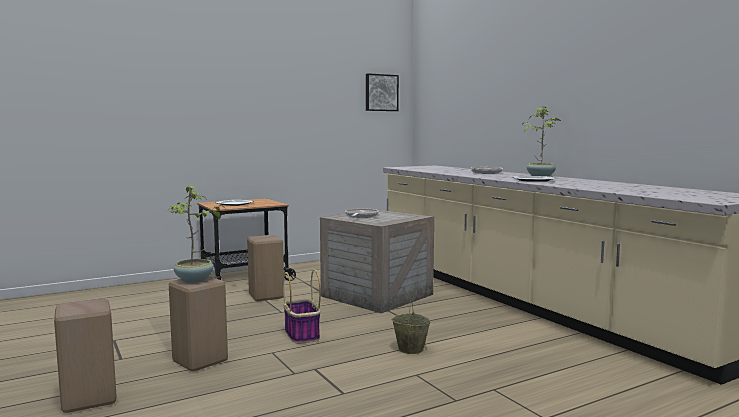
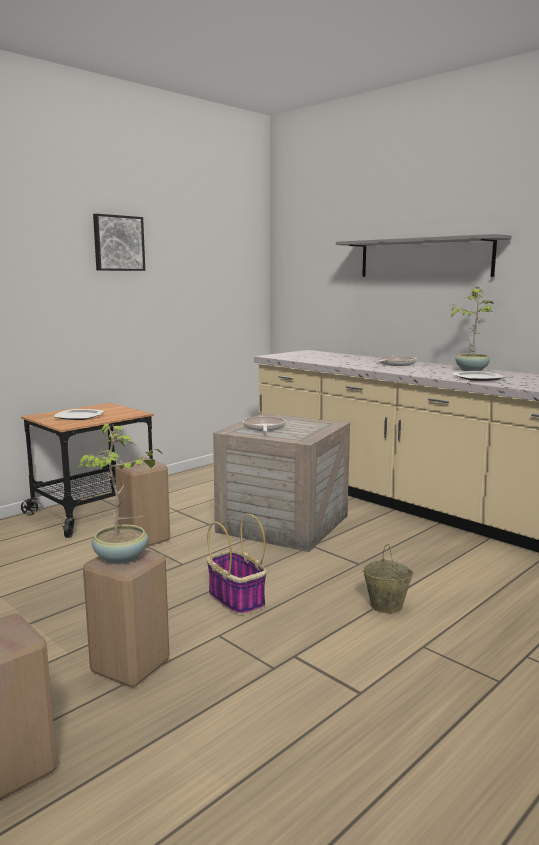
camera: 15 degrees left, 5 degrees up
picture [366,73,399,111] -> picture moved to [93,214,145,271]
none -> grey shelf [336,234,512,277]

